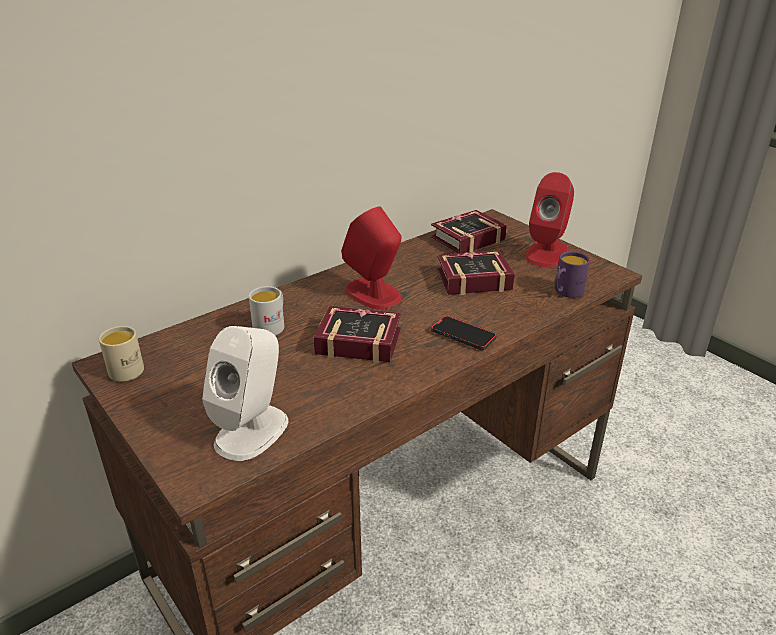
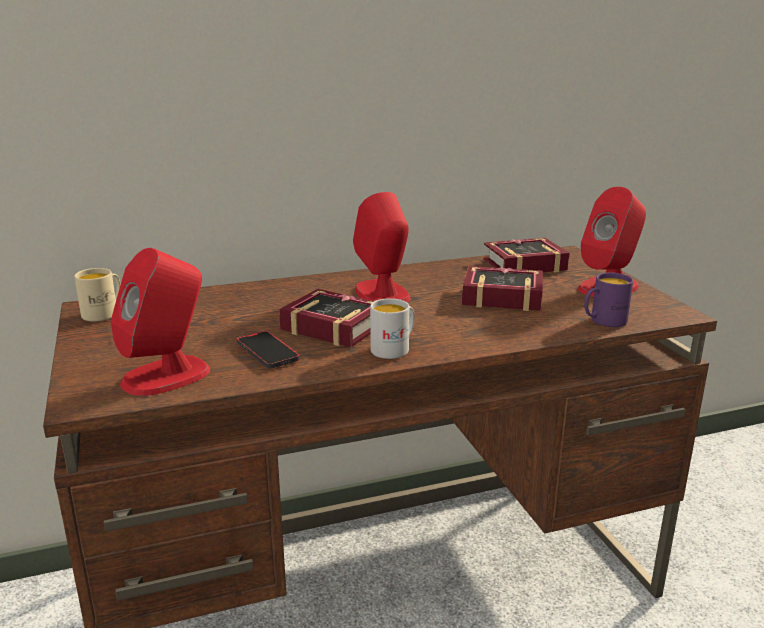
camera: 20 degrees right, 10 degrees down
white speaker [202,326,288,461] -> red speaker [111,248,210,396]
white mug [249,286,284,336] -> white mug moved to [370,298,415,359]
phone [431,316,497,350] -> phone moved to [237,331,300,368]

